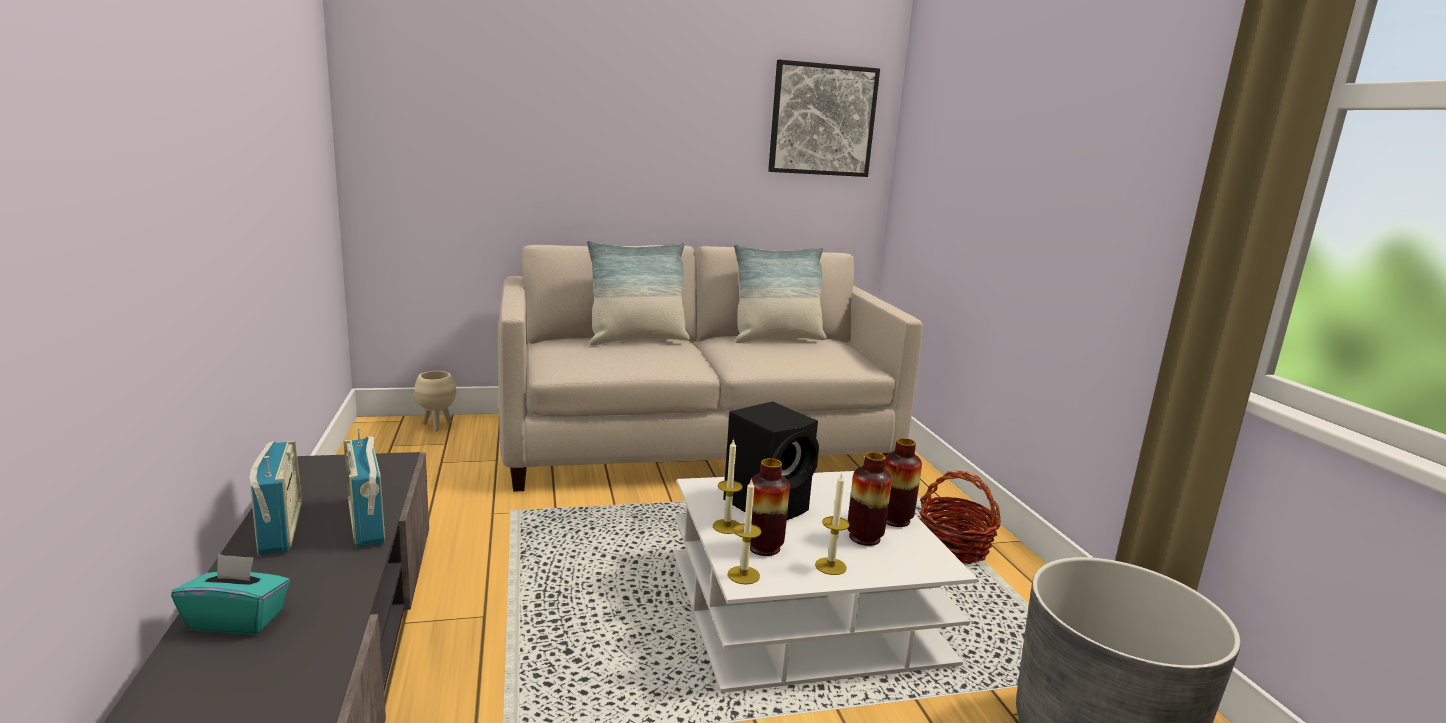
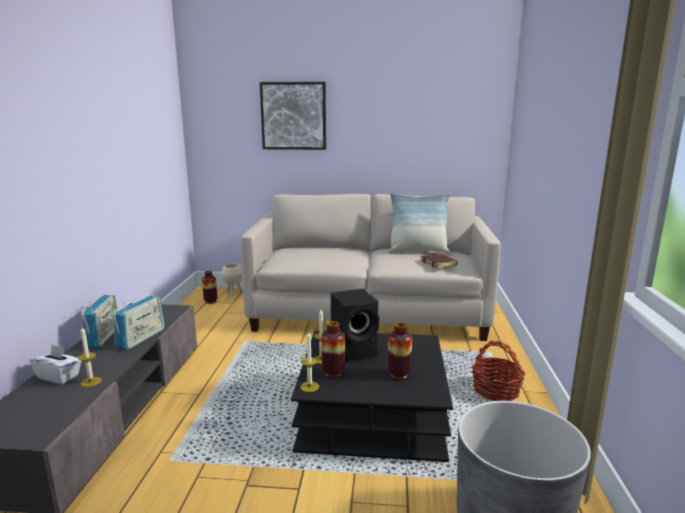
camera: 20 degrees right, 0 degrees up
turquoise tissue box [171,554,290,635] -> white tissue box [29,345,82,384]
radio [344,427,385,548] -> radio turned 150 degrees counterclockwise [113,295,165,350]
pillow [587,240,690,345] -> none
white coffee table [673,471,978,693] -> black coffee table [291,331,453,462]
picture [768,60,880,177] -> picture moved to [260,82,326,150]
candle [815,472,850,575] -> candle moved to [78,327,102,387]
vase [884,438,922,527] -> vase moved to [202,270,217,304]
none -> brown book [421,253,458,268]

